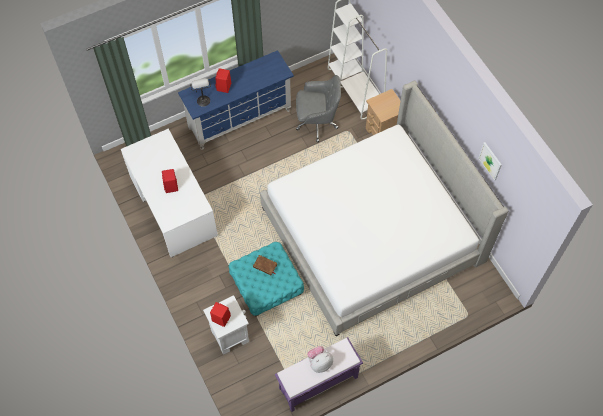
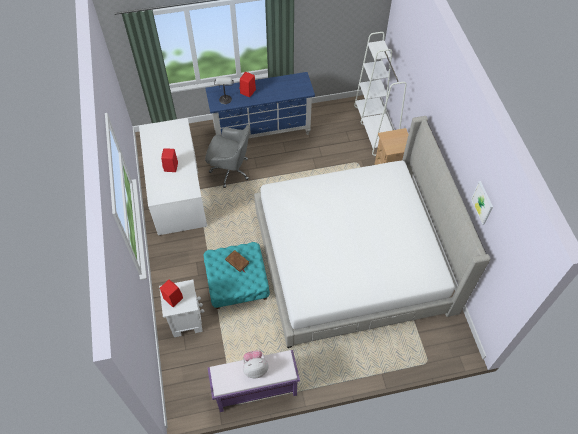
camera: 15 degrees right, 5 degrees down
grey office chair [296,75,341,142] -> grey office chair moved to [205,125,250,188]

